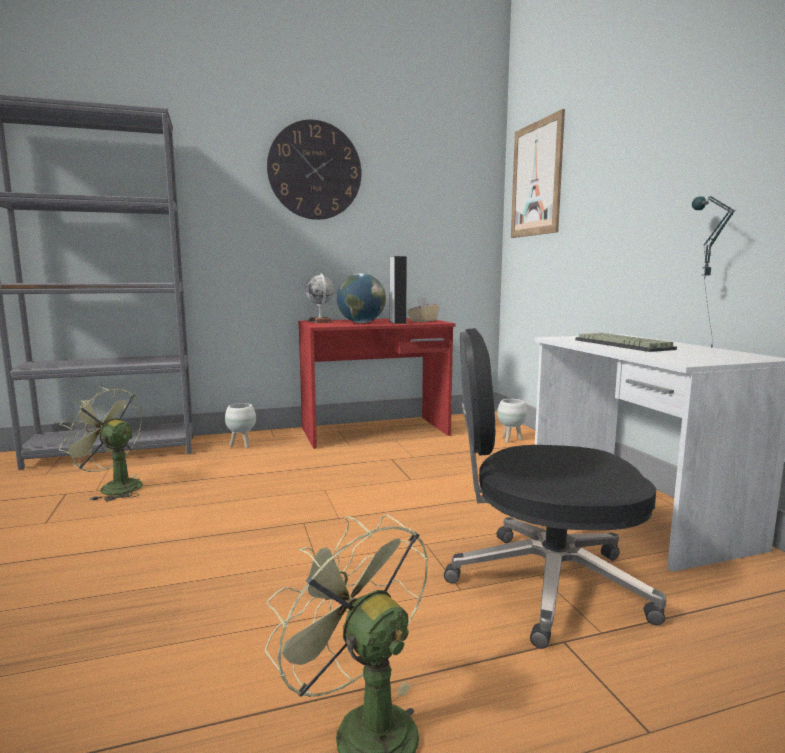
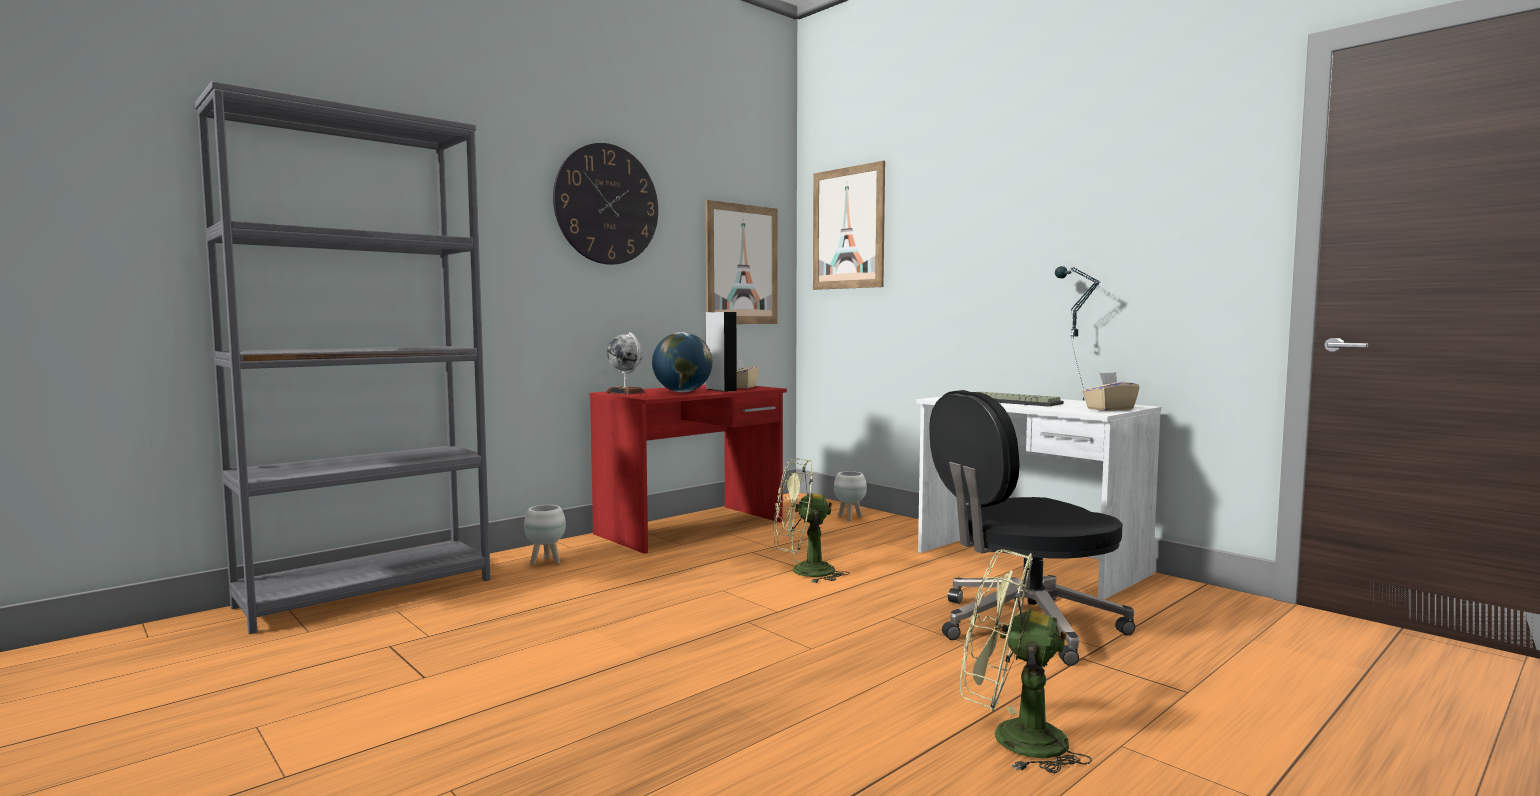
camera: 25 degrees left, 5 degrees down
green fan [59,386,143,501] -> green fan moved to [774,458,849,583]
none -> picture [705,200,778,324]
none -> beige tissue box [1083,372,1139,411]

